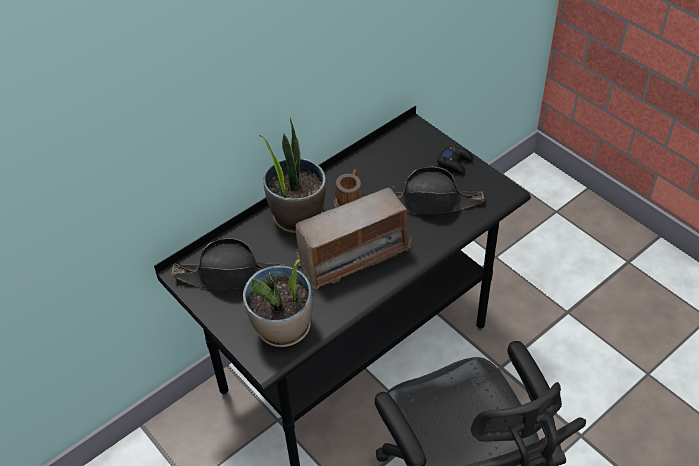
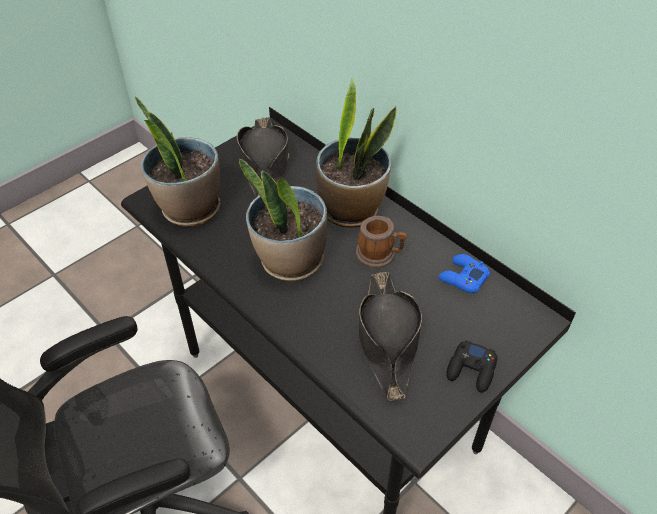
camera: 85 degrees right, 0 degrees up
radio [295,186,412,289] -> potted plant [239,158,327,281]
none -> blue game controller [438,254,490,293]

